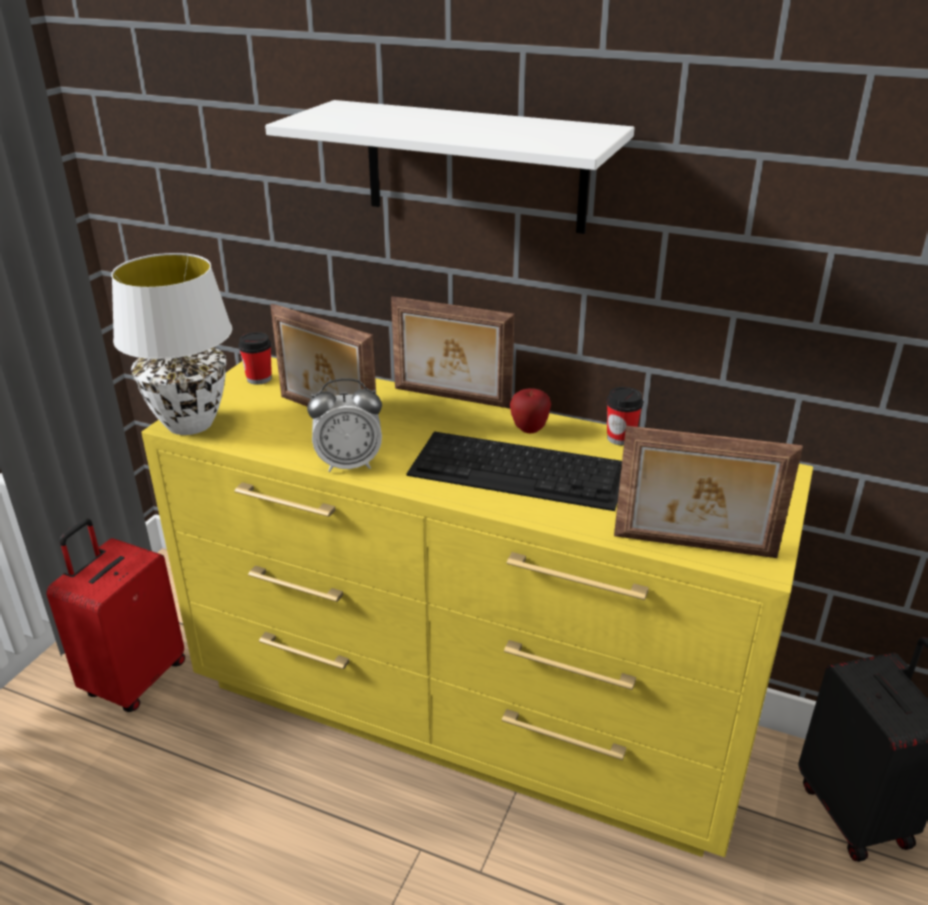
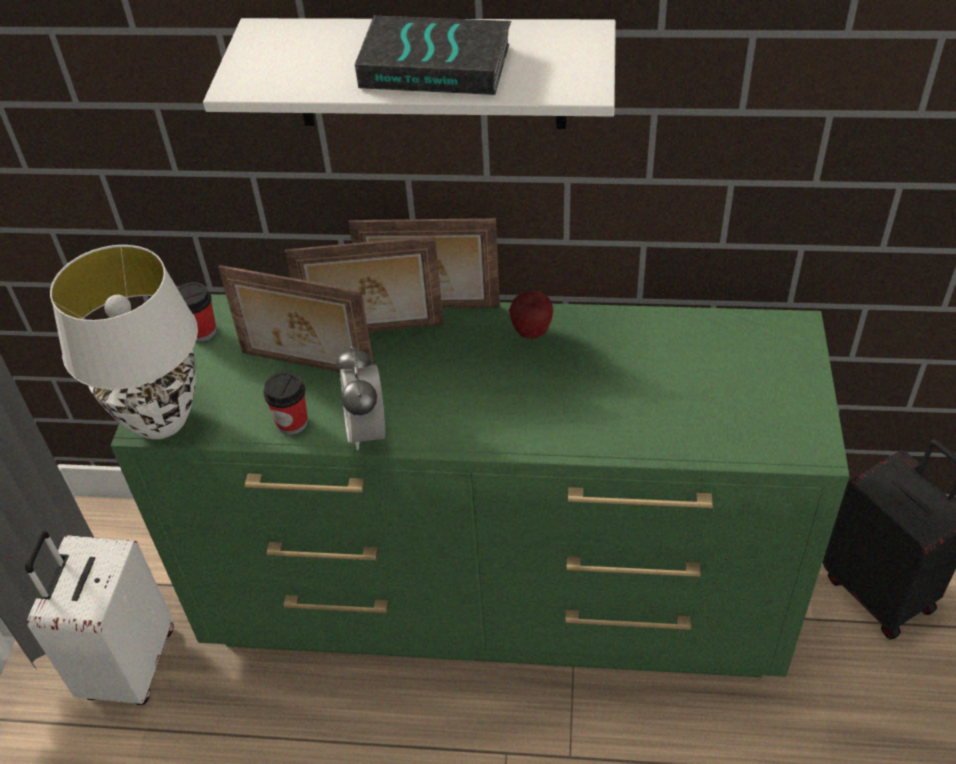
camera: 15 degrees left, 15 degrees up
red suitcase [46,518,185,712] -> white suitcase [25,531,173,705]
yellow dresser [141,357,813,857] -> green dresser [111,294,850,677]
alarm clock [307,378,382,472] -> alarm clock turned 105 degrees clockwise [336,346,385,450]
keyboard [406,431,622,511] -> none
cup [606,387,643,446] -> cup moved to [263,372,308,435]
picture frame [614,426,803,558] -> picture frame moved to [285,236,444,332]
none -> book [355,16,511,95]

